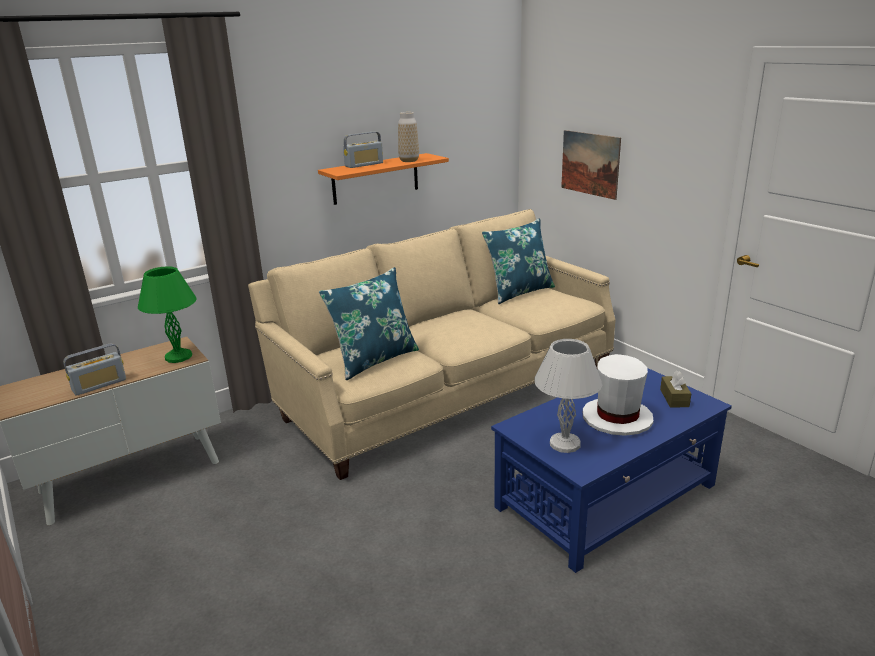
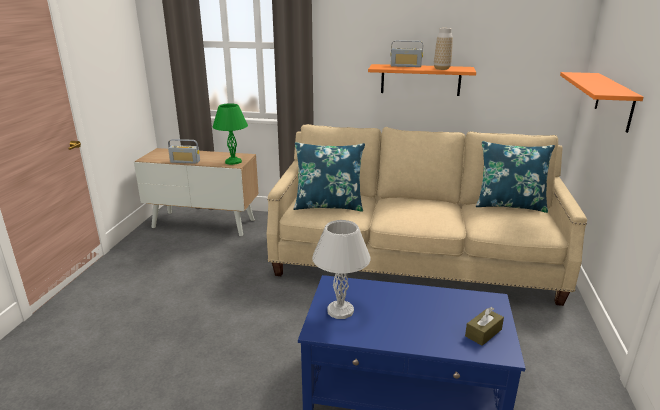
camera: 45 degrees right, 0 degrees up
picture [561,130,621,200] -> orange shelf [560,72,644,133]
white hat [582,354,654,436] -> none

